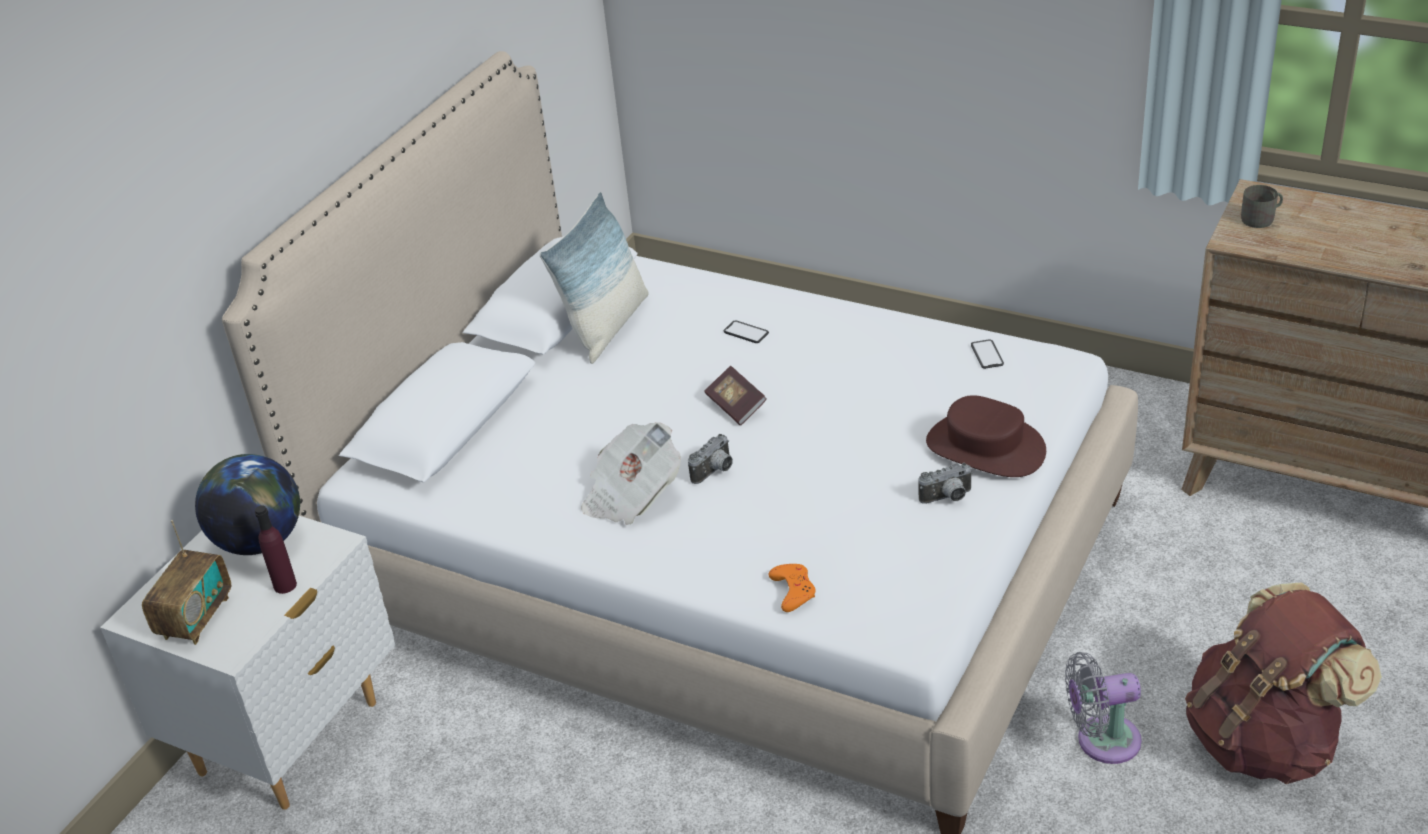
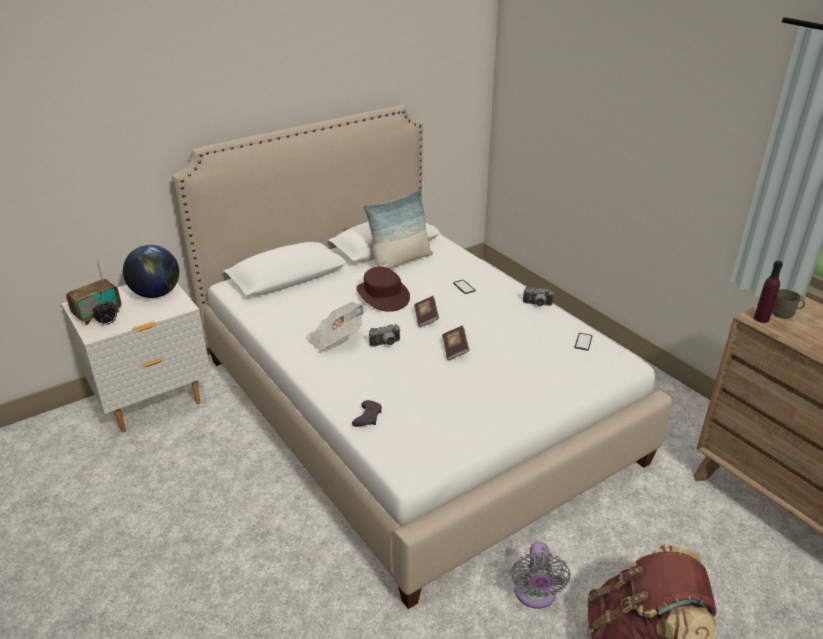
camera: 25 degrees right, 5 degrees down
purple bottle [255,505,297,594] -> purple bottle moved to [754,261,783,323]
orange game controller [769,564,815,612] -> grey game controller [352,400,382,427]
camera [918,463,973,504] -> camera moved to [523,286,554,306]
brown hat [926,395,1046,477] -> brown hat moved to [357,267,410,312]
grey fan [1065,652,1142,764] -> grey fan turned 105 degrees counterclockwise [511,542,570,609]
none -> alarm clock [93,299,117,326]
none -> book [442,325,469,361]

